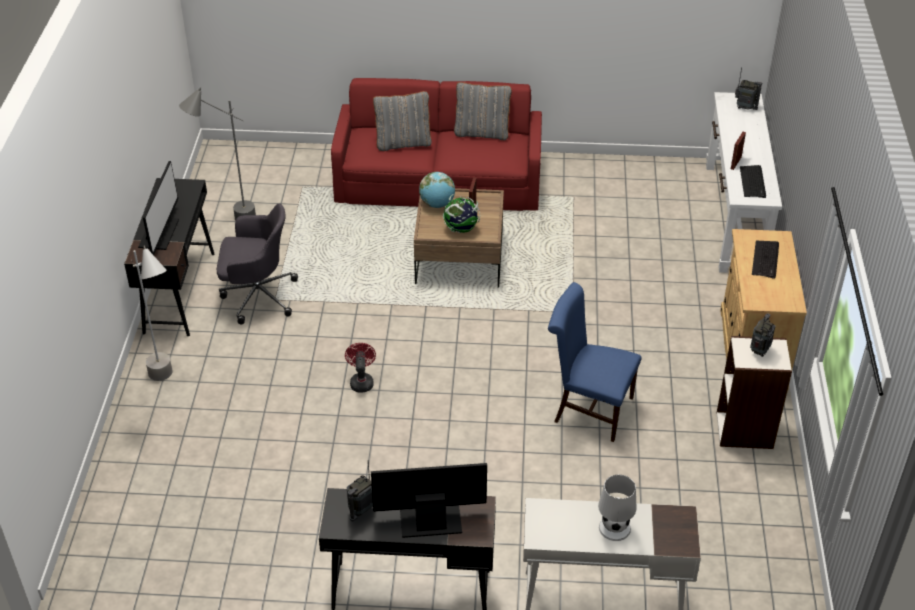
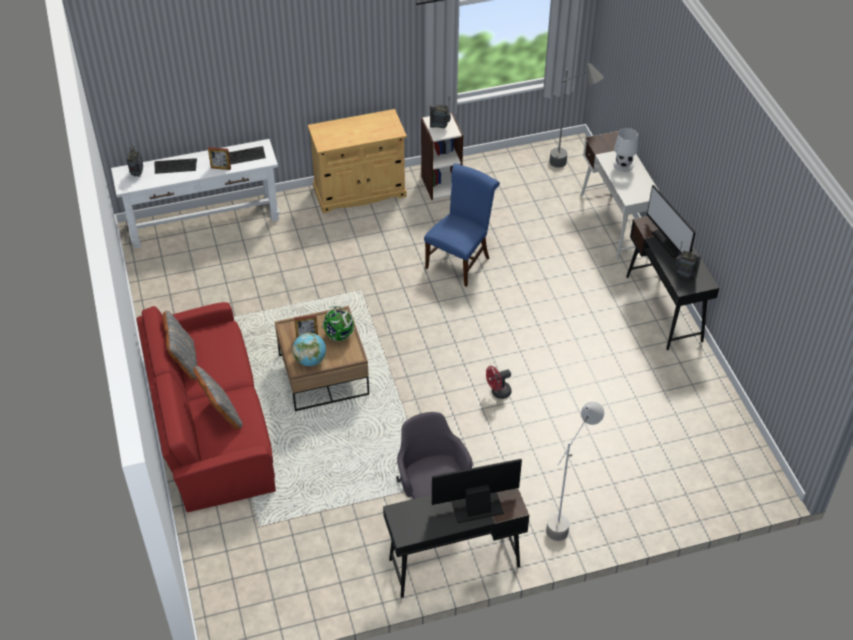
camera: 110 degrees left, 5 degrees up
grey floor lamp [179,87,256,221] -> grey floor lamp moved to [549,61,604,168]
blue chair [548,282,642,442] -> blue chair turned 150 degrees counterclockwise [424,163,500,287]
keyboard [752,241,779,279] -> keyboard moved to [154,158,197,174]

